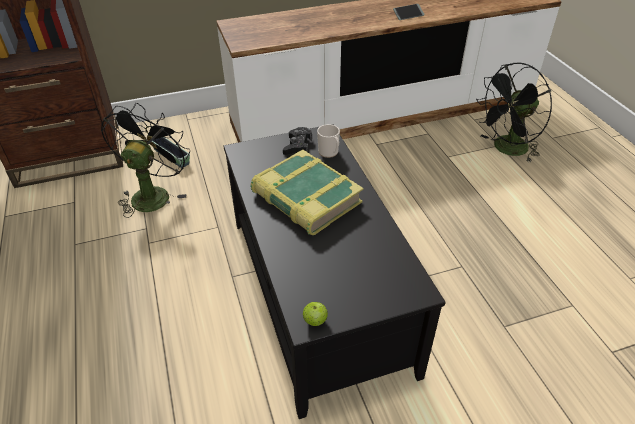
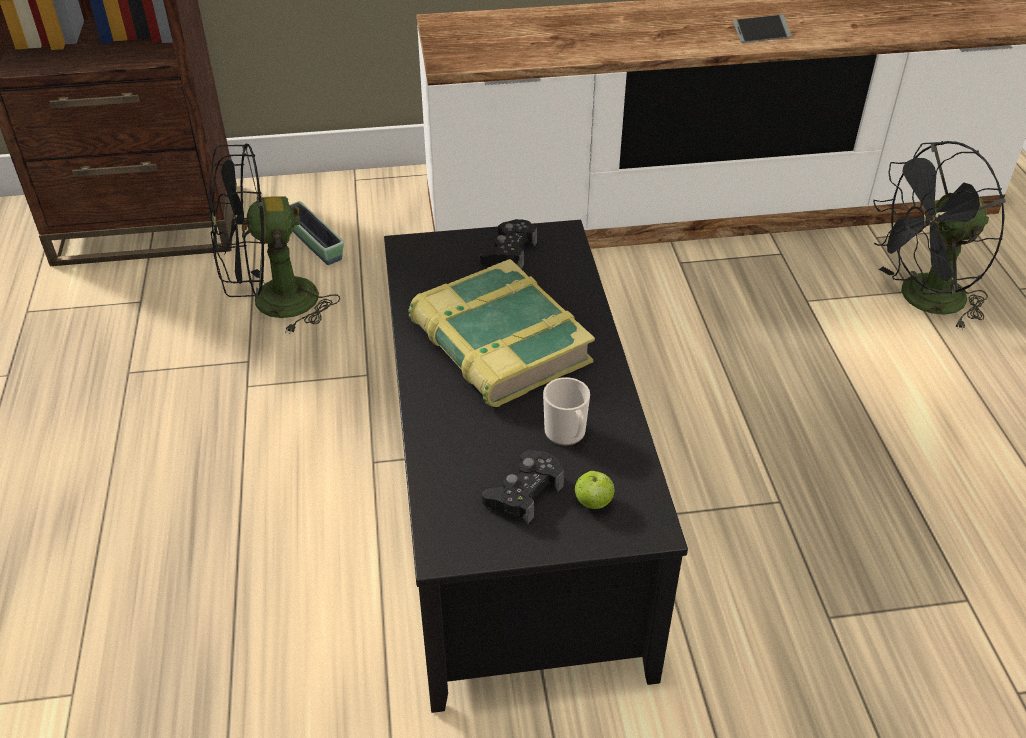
camera: 10 degrees right, 0 degrees up
black fan [101,103,190,218] -> black fan turned 135 degrees counterclockwise [209,143,340,335]
apple [303,302,328,326] -> apple moved to [575,471,615,509]
mug [317,124,340,158] -> mug moved to [543,377,590,445]
none -> black game controller [482,450,564,524]

